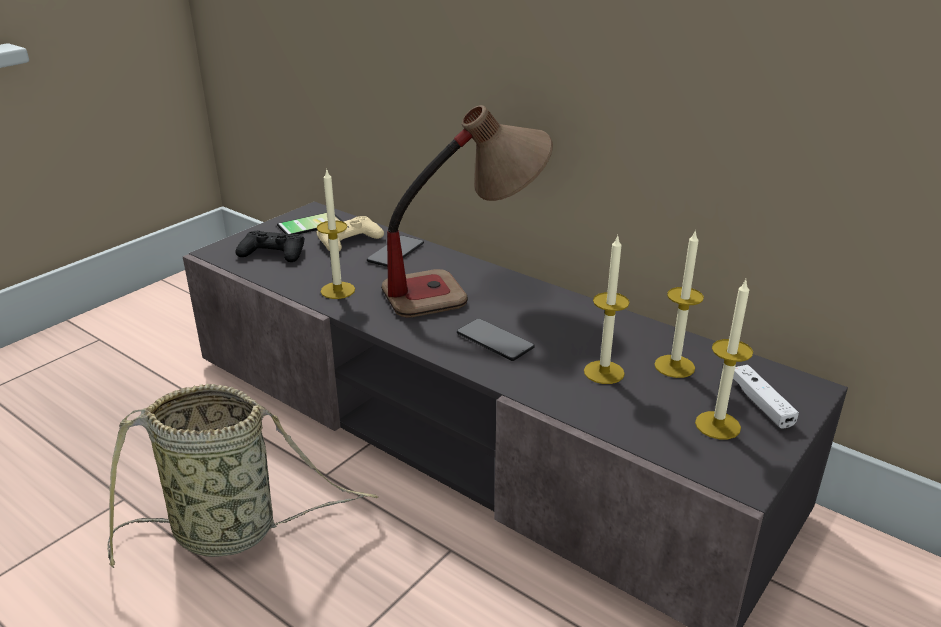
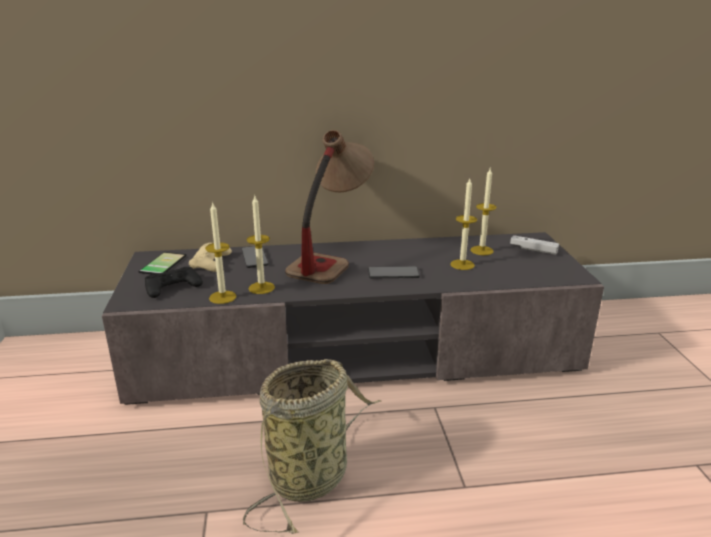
camera: 45 degrees left, 5 degrees down
candle [695,280,753,439] -> candle moved to [205,201,236,304]

